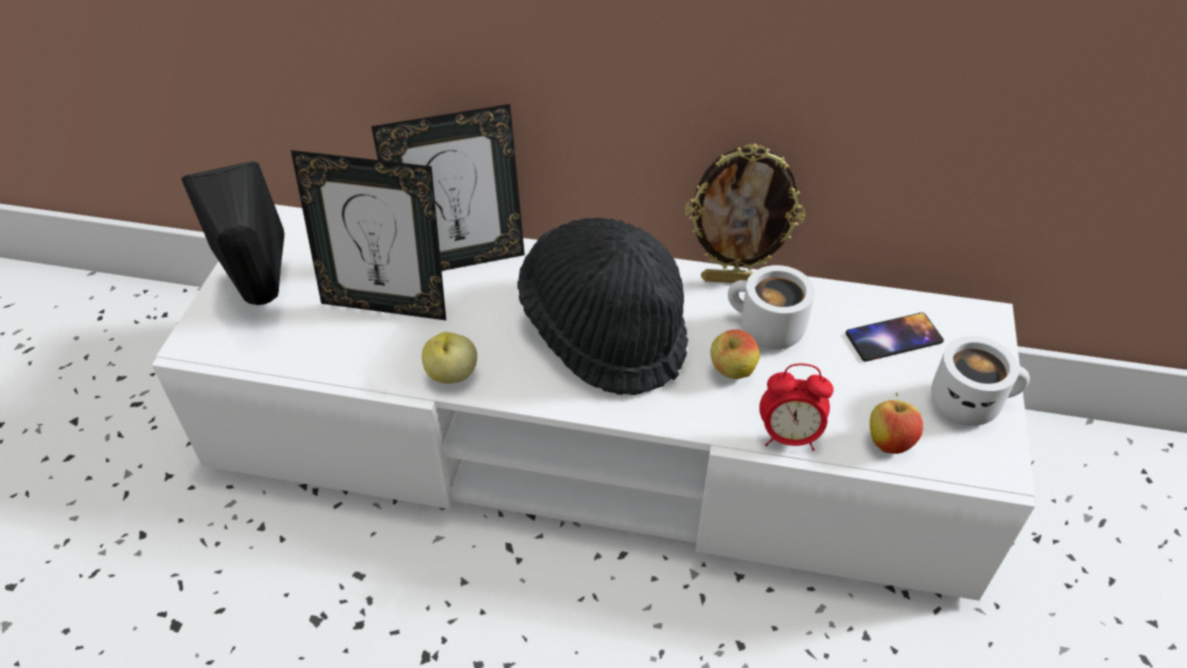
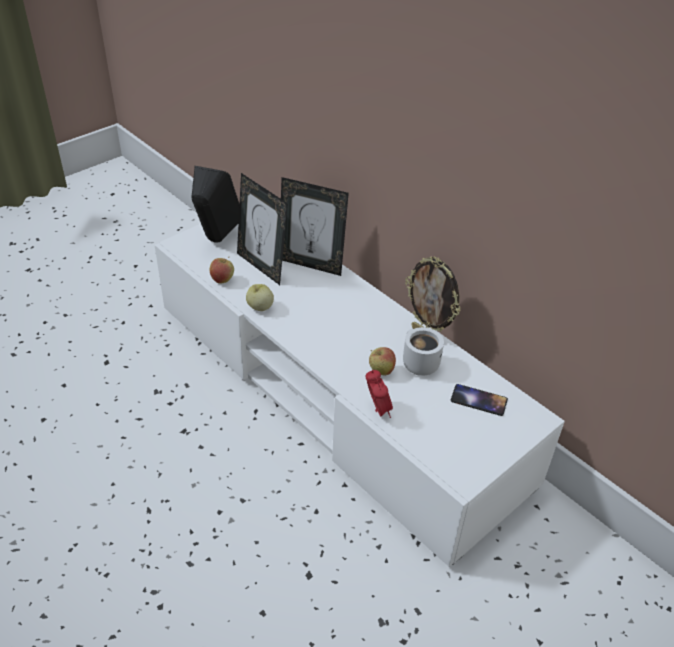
camera: 35 degrees right, 5 degrees down
black hat [518,218,688,396] -> none
alarm clock [759,364,833,451] -> alarm clock turned 150 degrees counterclockwise [366,370,393,418]
apple [870,393,923,454] -> apple moved to [210,257,234,284]
white mug [931,336,1030,426] -> none

